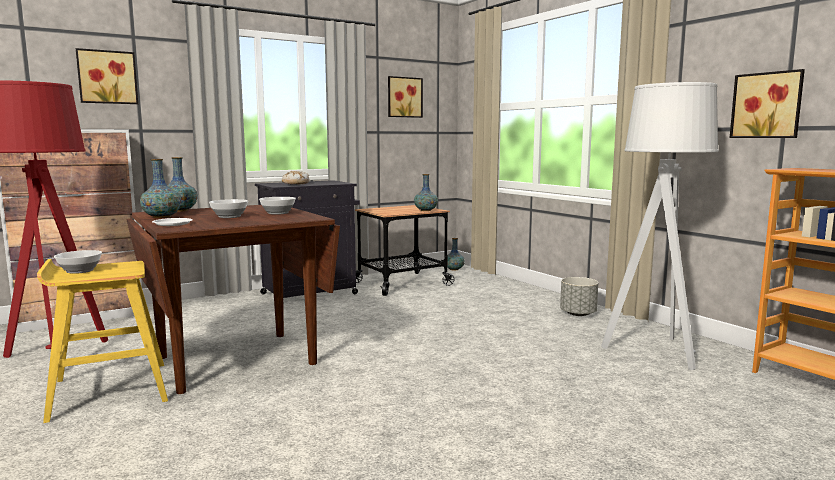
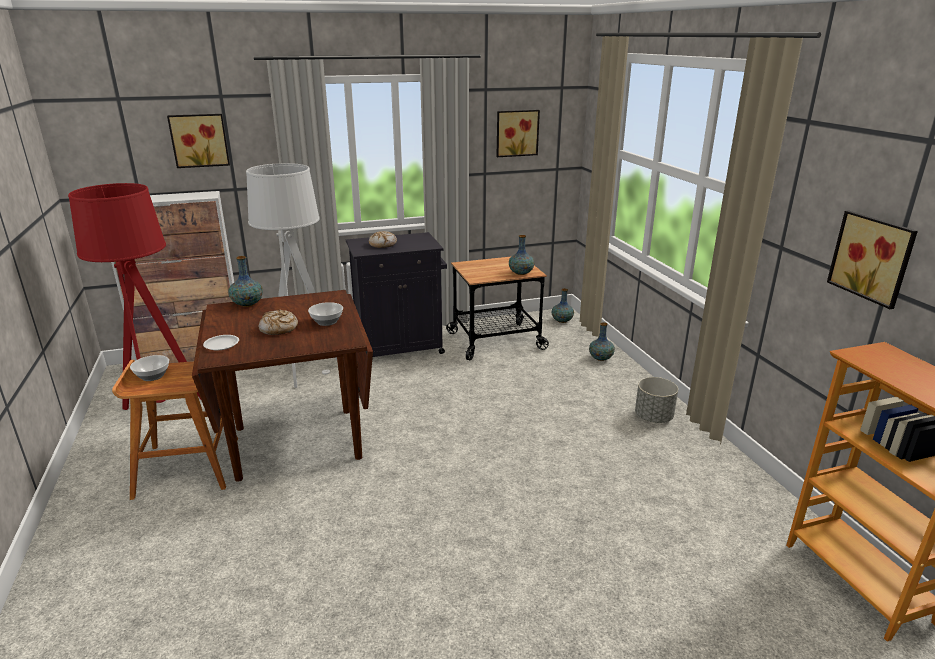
camera: 15 degrees right, 15 degrees up
yellow stool [37,259,168,423] -> brown stool [112,360,238,500]
vase [140,159,182,218] -> vase moved to [589,322,615,361]
bowl [209,199,248,218] -> bread [259,310,298,335]
grey floor lamp [601,82,719,370] -> grey floor lamp moved to [246,163,337,388]

